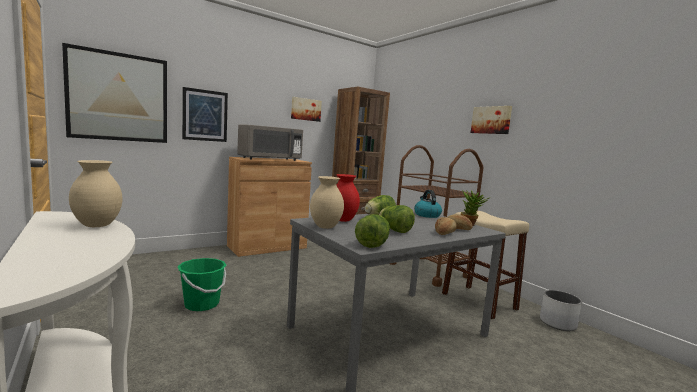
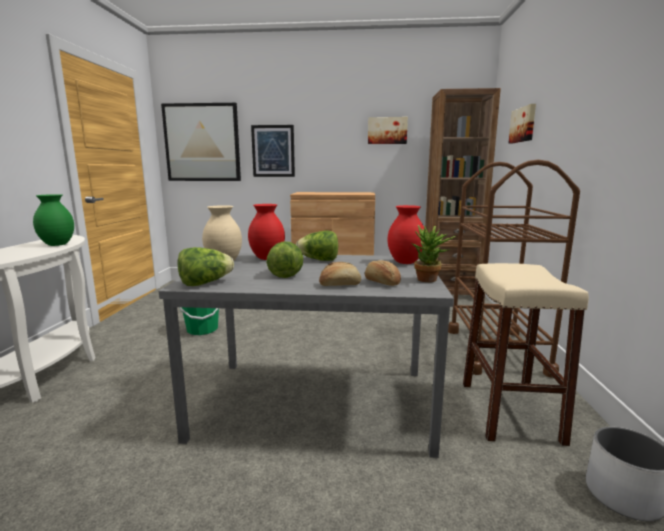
camera: 40 degrees right, 5 degrees up
beige vase [69,160,122,227] -> green vase [33,194,74,246]
grey microwave [237,124,303,161] -> none
kettle [414,190,442,218] -> red vase [388,205,426,264]
picture [471,106,512,134] -> picture moved to [508,104,536,143]

